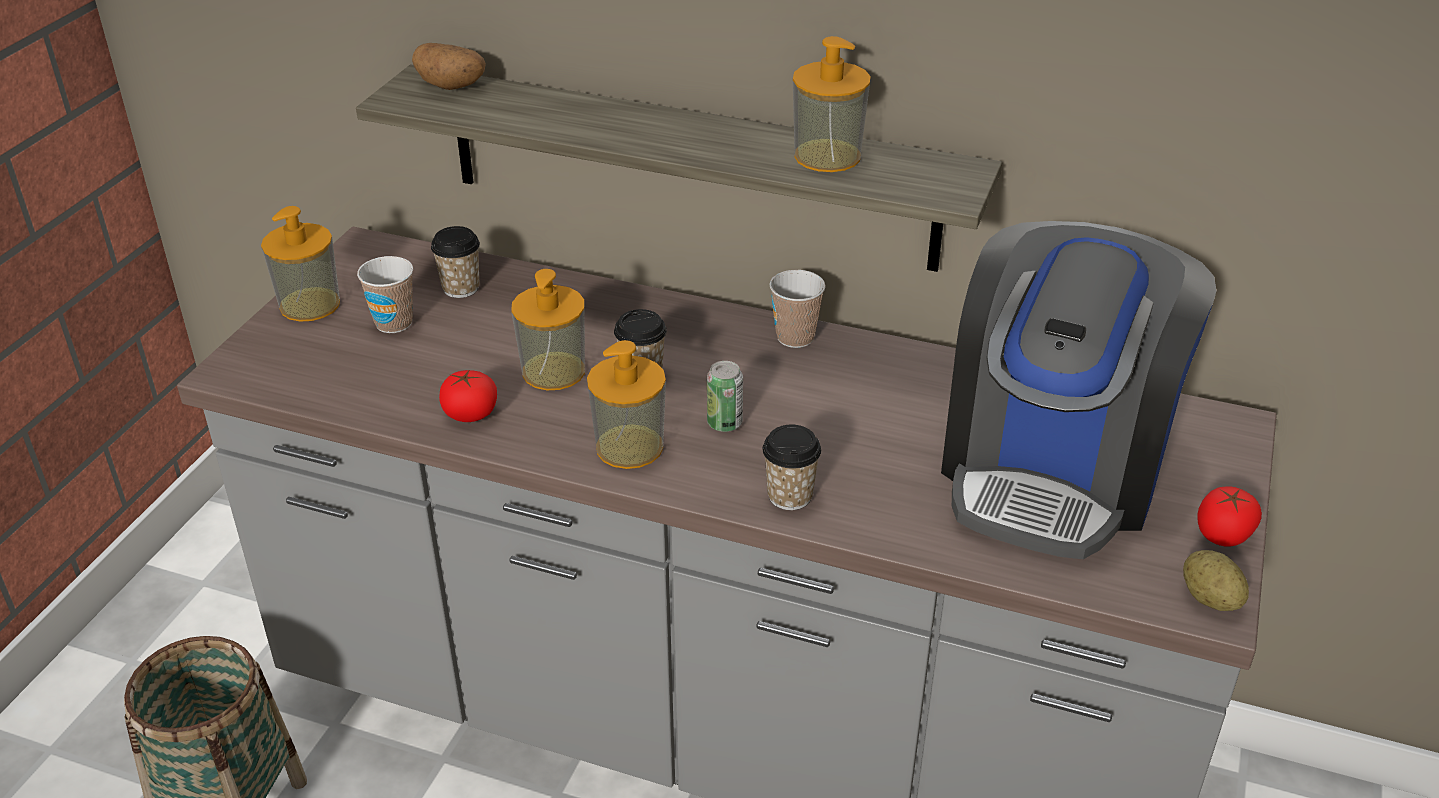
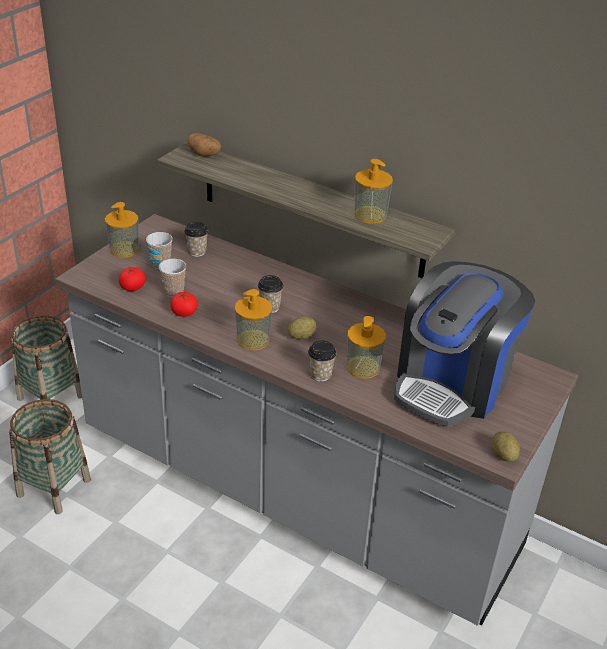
camera: 10 degrees right, 0 degrees up
soap dispenser [511,269,585,390] -> soap dispenser moved to [347,316,386,379]
can [707,361,743,432] -> potato [288,316,316,339]
cup [770,270,826,348] -> cup moved to [159,259,187,297]
tomato [1197,487,1262,547] -> tomato moved to [119,267,146,291]
none -> basket [11,315,82,401]

